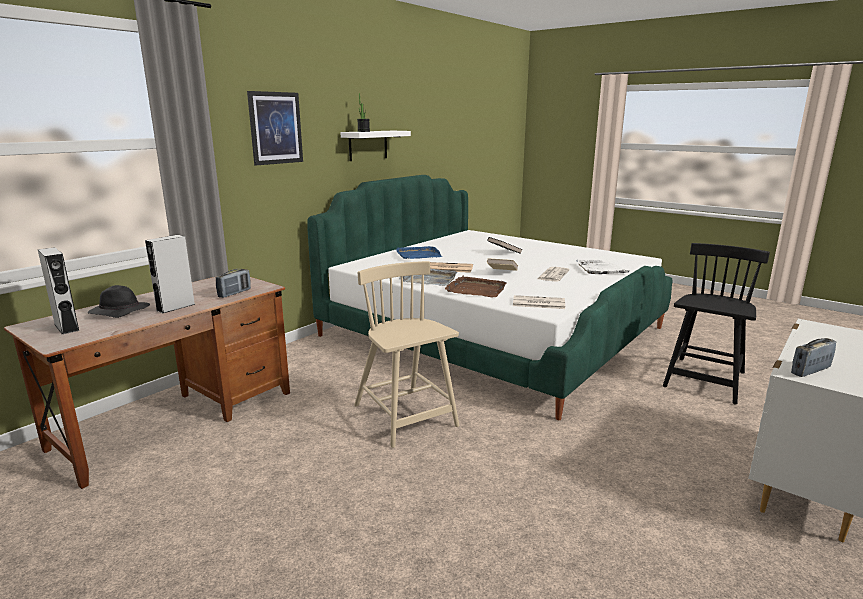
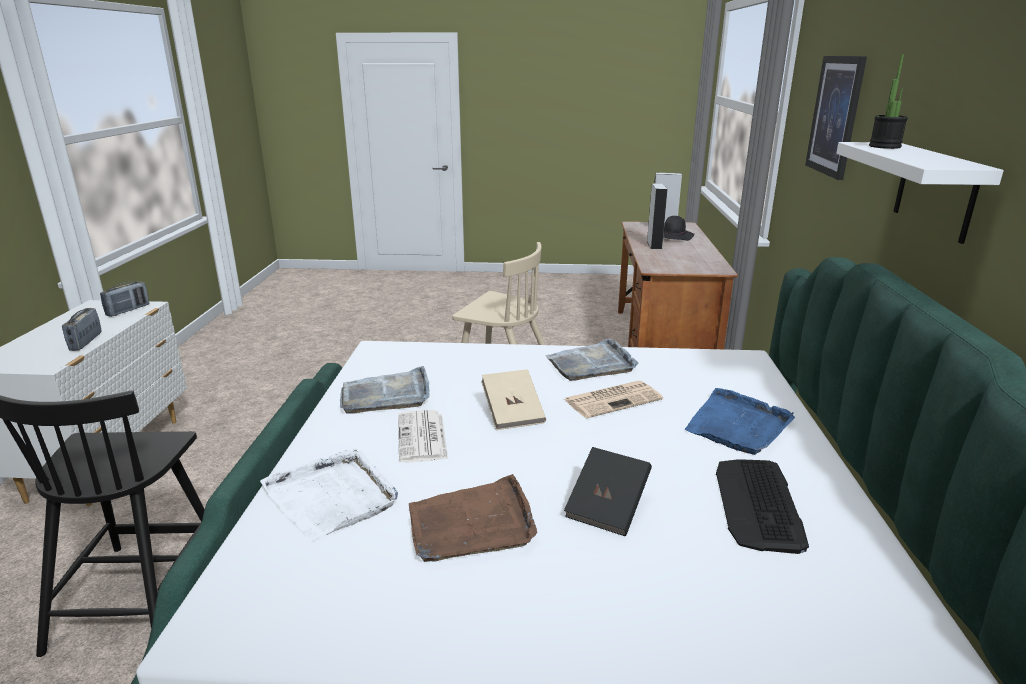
camera: 145 degrees right, 5 degrees up
radio [216,269,251,298] -> radio moved to [62,308,102,351]
brown tray [445,276,507,297] -> brown tray moved to [409,474,537,562]
newspaper [513,295,565,309] -> none
none -> grey tray [340,366,429,414]
none -> keyboard [716,459,809,554]

